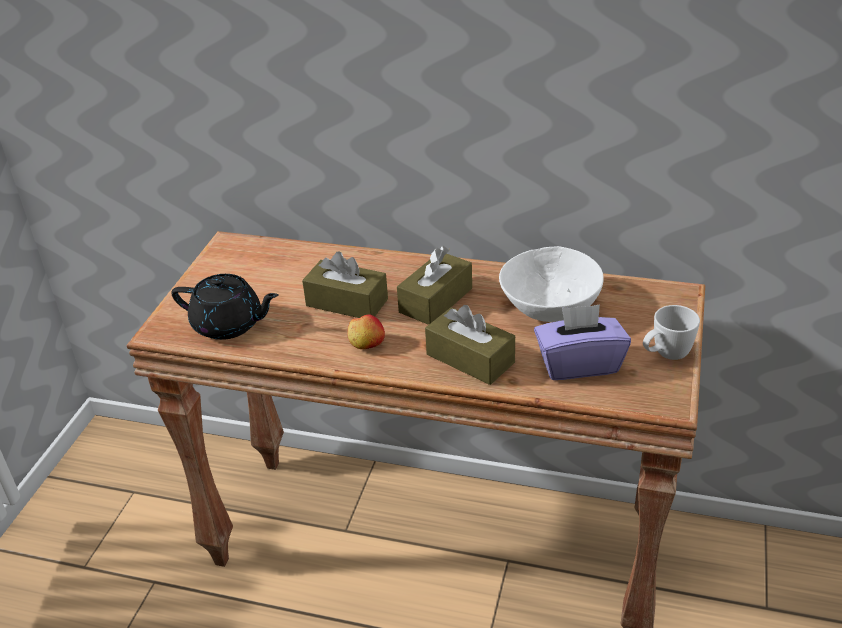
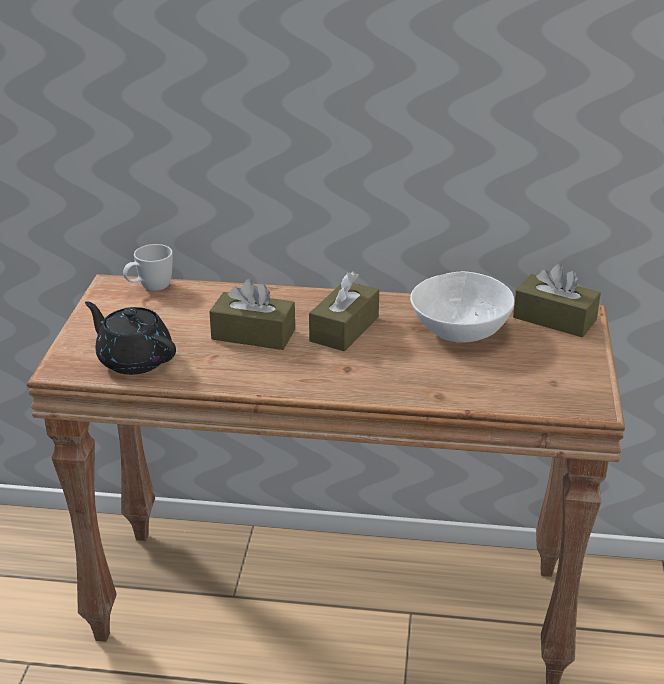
camera: 10 degrees left, 5 degrees down
black teapot [171,274,279,340] -> black teapot turned 150 degrees counterclockwise [85,302,176,375]
apple [347,314,385,349] -> none
brown tissue box [425,305,515,385] -> brown tissue box moved to [513,264,601,337]
purple tissue box [534,304,631,380] -> none
white mug [643,305,700,360] -> white mug moved to [123,244,173,291]

